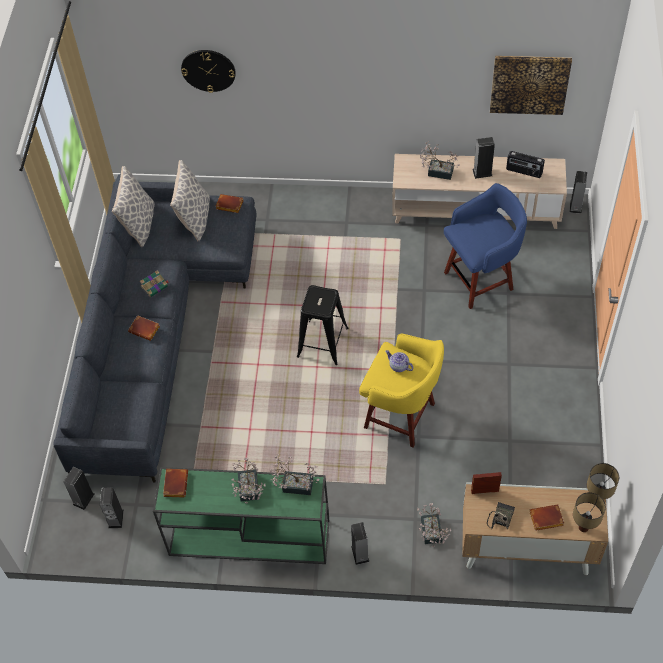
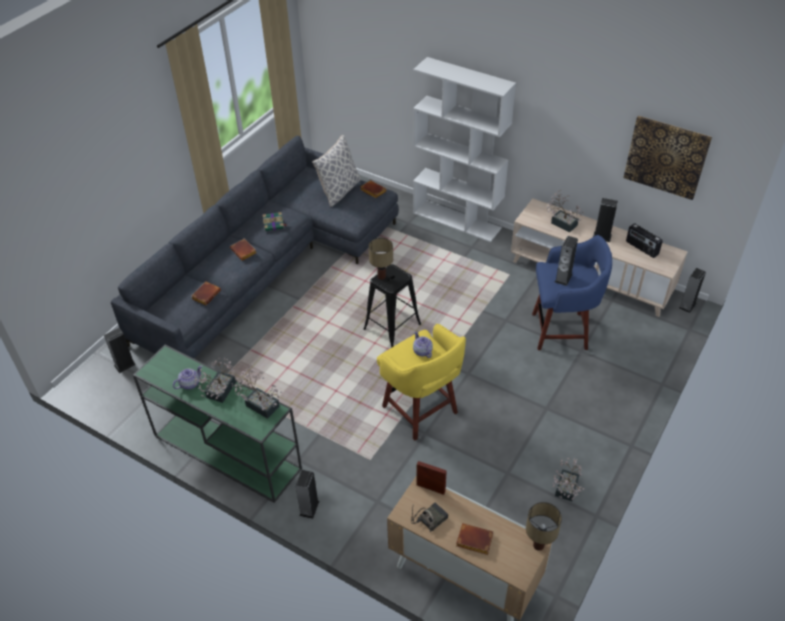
camera: 25 degrees right, 10 degrees down
speaker [100,487,124,528] -> speaker moved to [555,236,578,286]
pillow [112,166,155,247] -> none
brown book [163,469,188,497] -> brown book moved to [191,282,221,305]
wall clock [181,50,236,93] -> none
potted plant [417,503,451,547] -> potted plant moved to [552,458,585,501]
table lamp [573,492,606,532] -> table lamp moved to [368,238,393,280]
none -> teapot [173,365,202,389]
none -> white bookcase [413,57,516,242]

